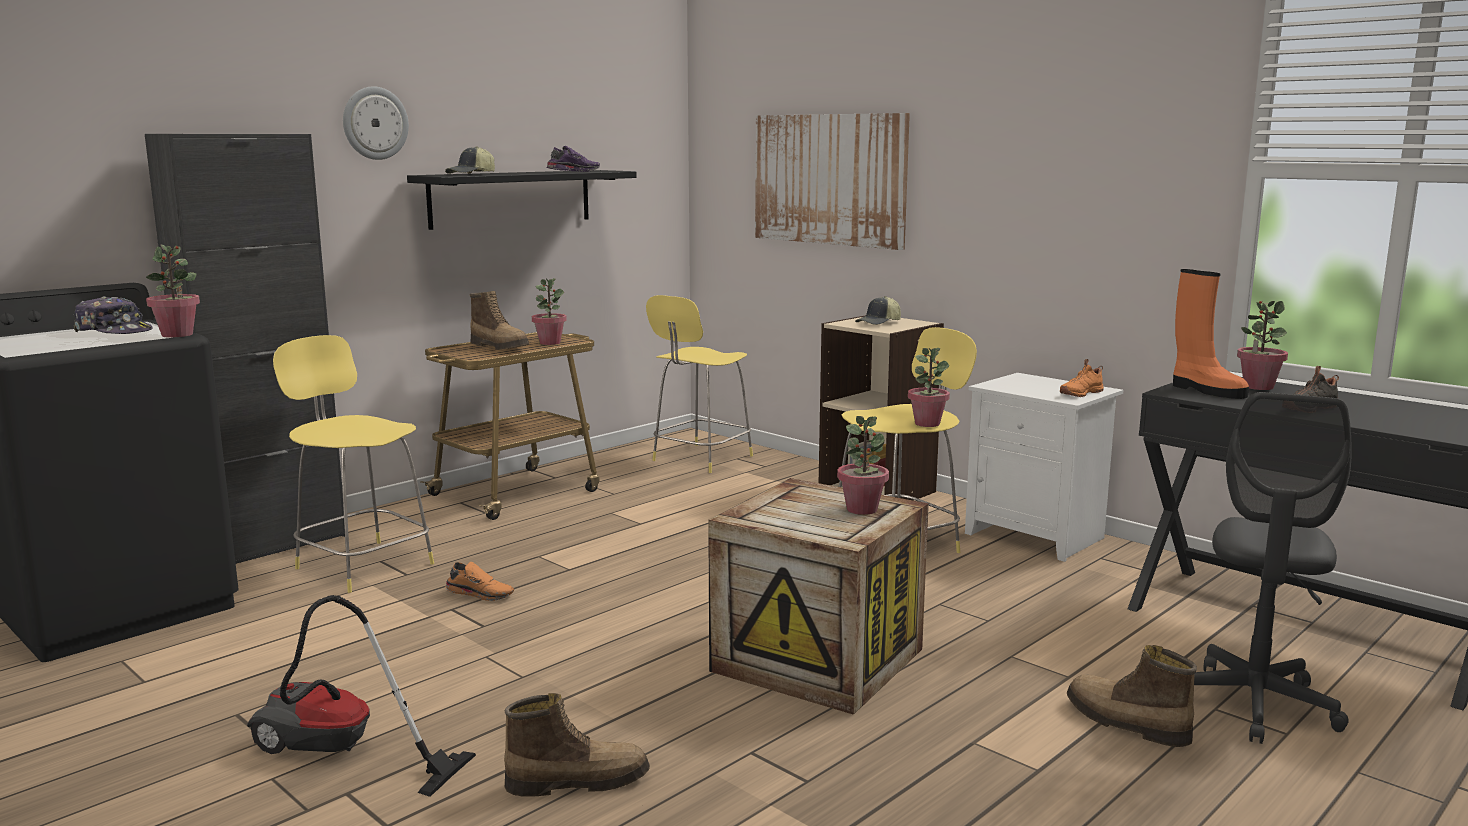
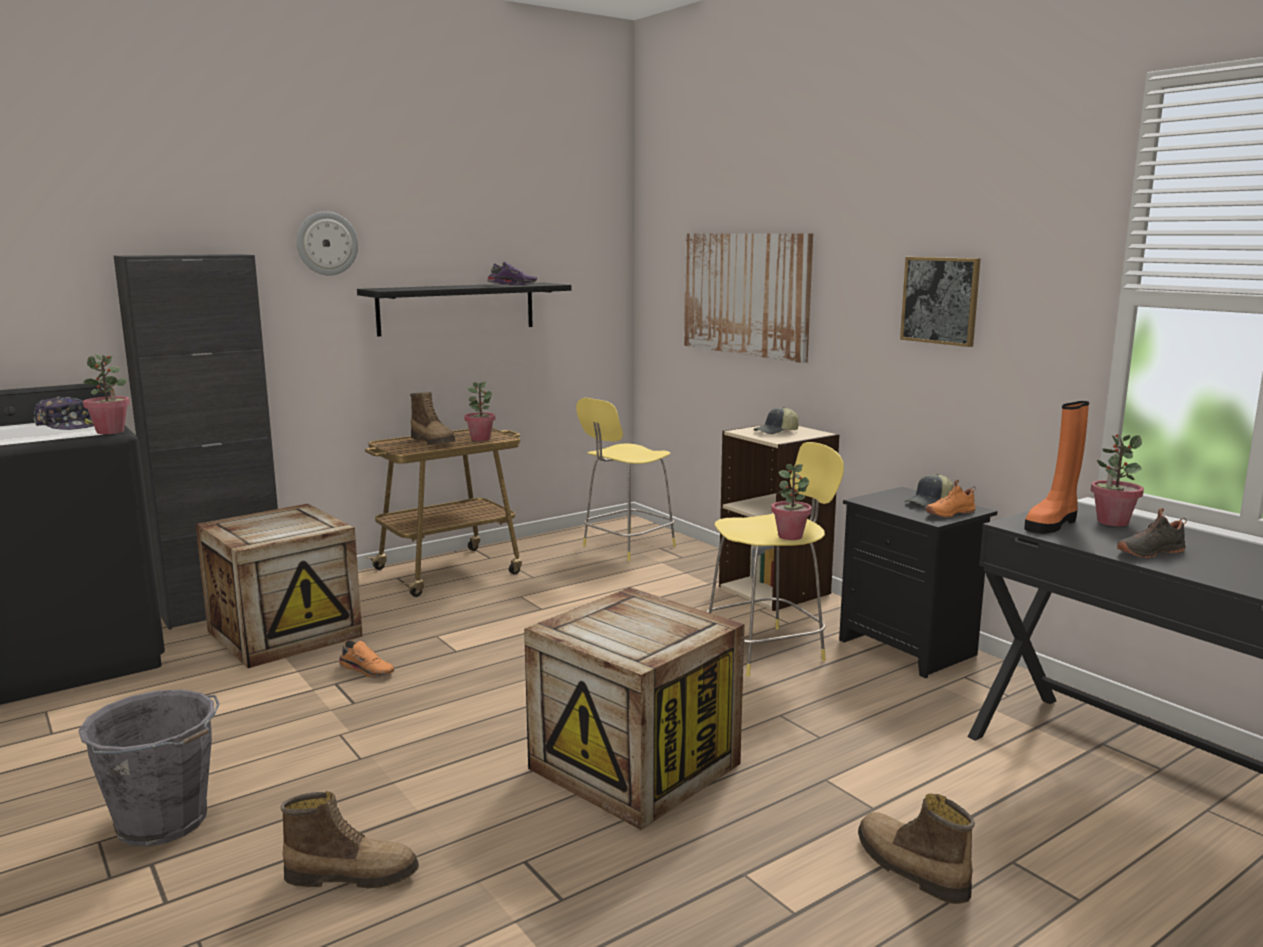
camera: 10 degrees right, 0 degrees up
vacuum cleaner [247,595,476,797] -> grey bucket [78,689,220,847]
yellow stool [273,335,434,593] -> crate [196,504,363,668]
cap [445,146,495,174] -> cap moved to [905,474,954,507]
potted plant [837,416,889,515] -> none
white nightstand [965,373,1123,562] -> black nightstand [839,487,997,678]
orange boot [1173,269,1249,399] -> orange boot turned 75 degrees clockwise [1024,401,1089,534]
grey office chair [1194,392,1352,744] -> none
none -> picture [900,257,981,347]

